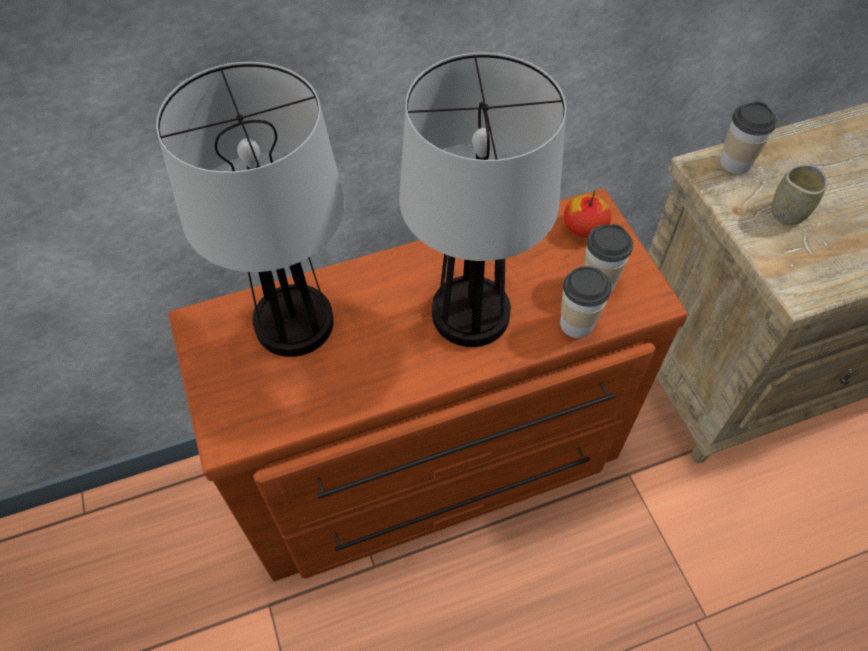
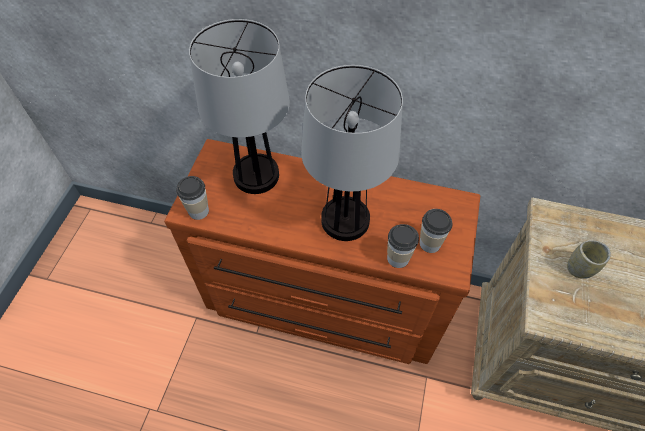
camera: 35 degrees right, 0 degrees up
apple [564,191,611,238] -> none
cup [720,101,777,174] -> cup moved to [176,176,209,220]

